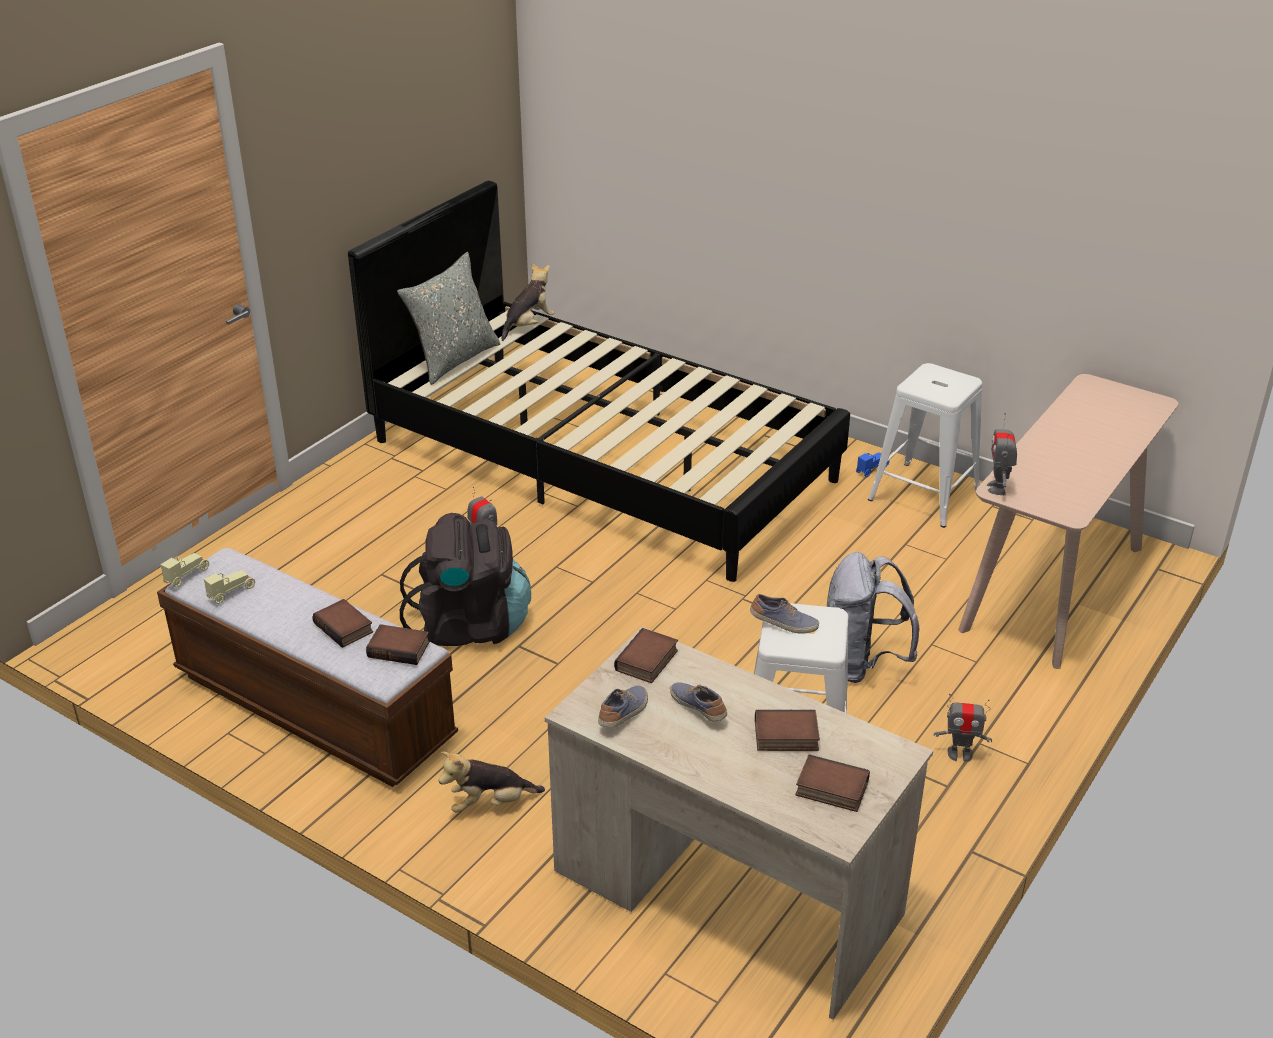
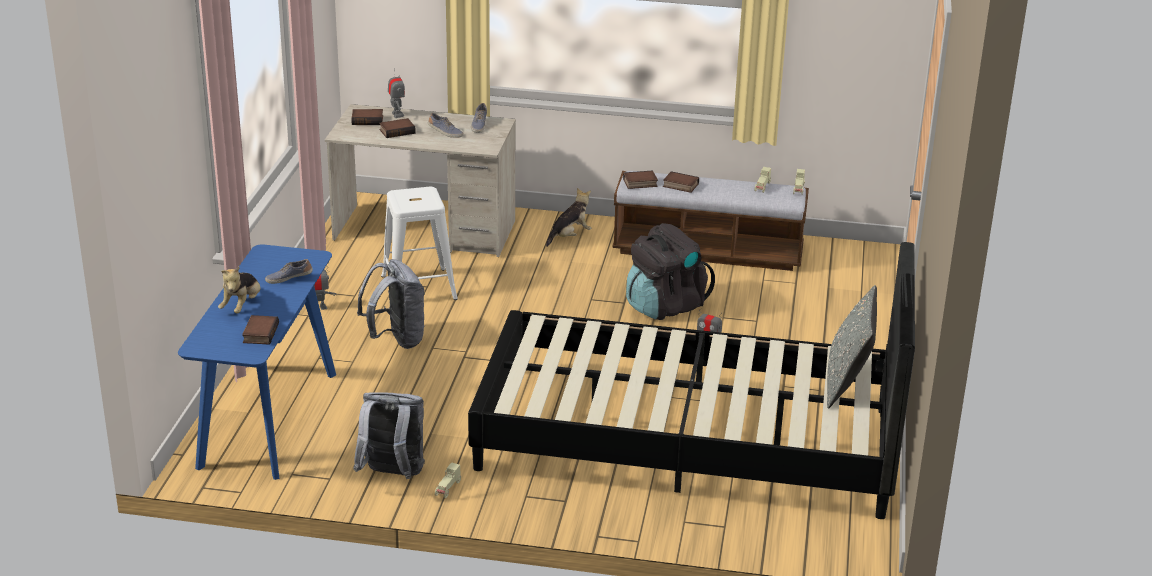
camera: 155 degrees right, 5 degrees down
plush toy [501,263,554,341] -> plush toy moved to [218,267,261,313]
book [614,628,678,683] -> book moved to [242,315,279,344]
shoe [750,594,819,634] -> shoe moved to [265,259,313,284]
blue toy car [856,452,889,477] -> beige toy car [435,462,461,498]
white stool [868,363,982,528] -> grey backpack [353,392,425,479]
beige console table [958,374,1178,669] -> blue console table [178,244,336,480]
toy robot [987,413,1017,495] -> toy robot moved to [388,68,405,118]

